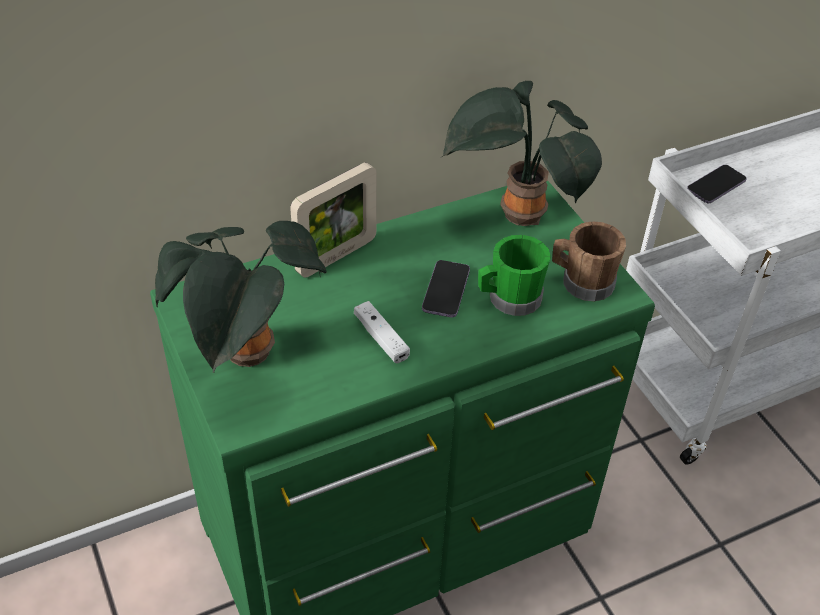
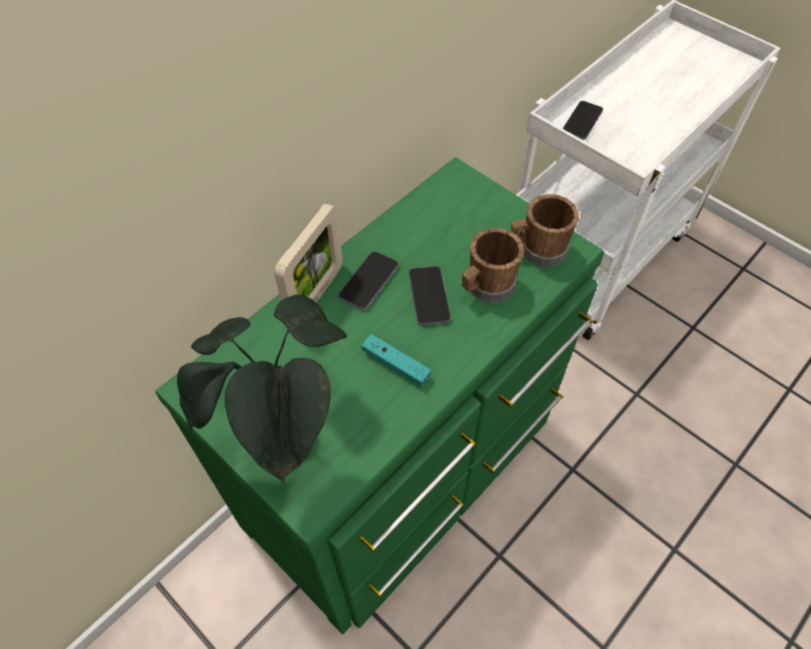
camera: 20 degrees left, 10 degrees up
white game controller [354,301,410,364] -> turquoise game controller [362,334,431,387]
potted plant [442,81,602,226] -> none
green mug [478,235,551,316] -> brown mug [462,228,524,303]
none -> phone [338,251,398,310]

